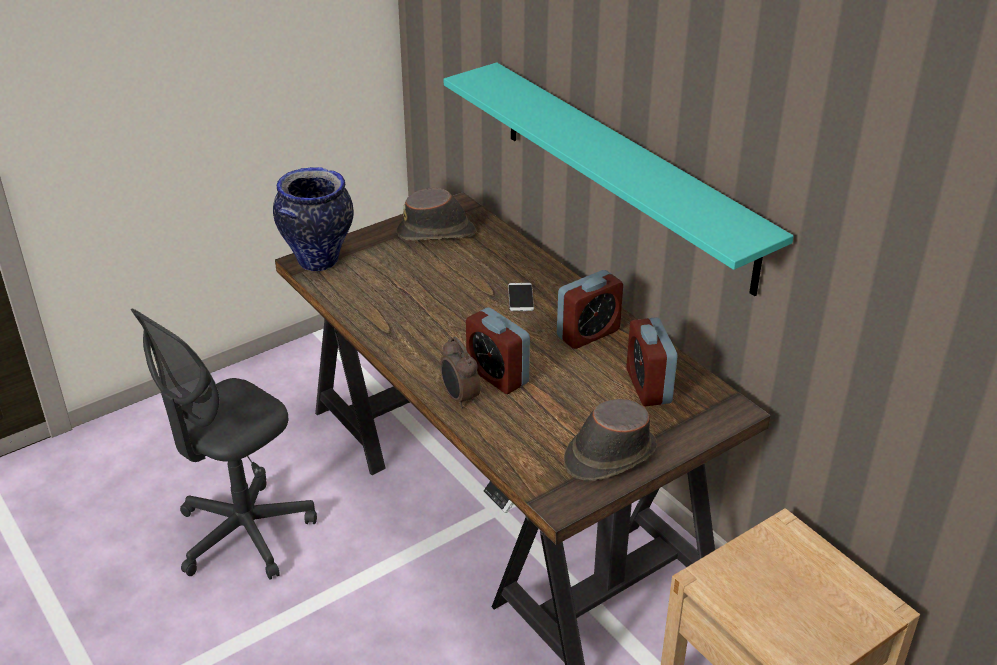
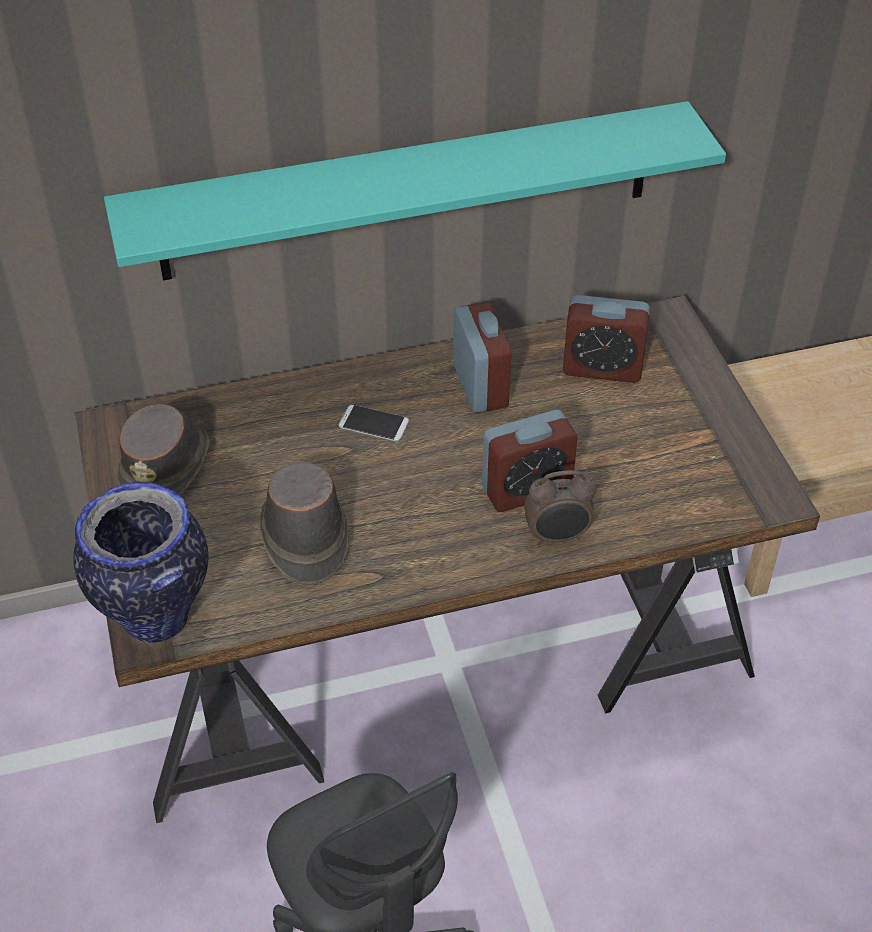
camera: 70 degrees left, 10 degrees up
brown hat [564,399,657,481] -> brown hat moved to [259,462,349,586]

